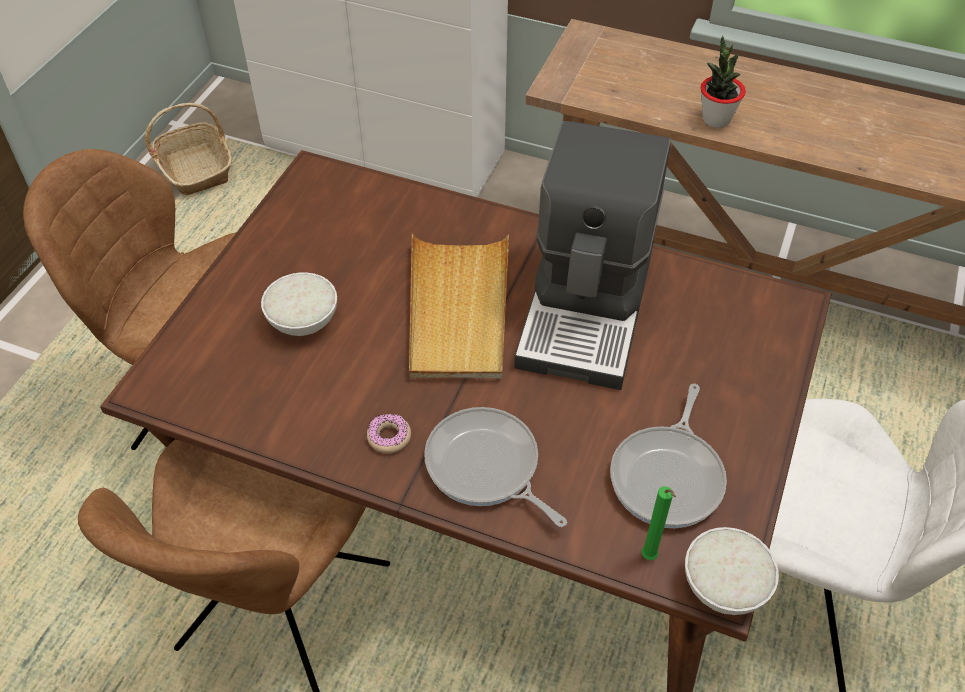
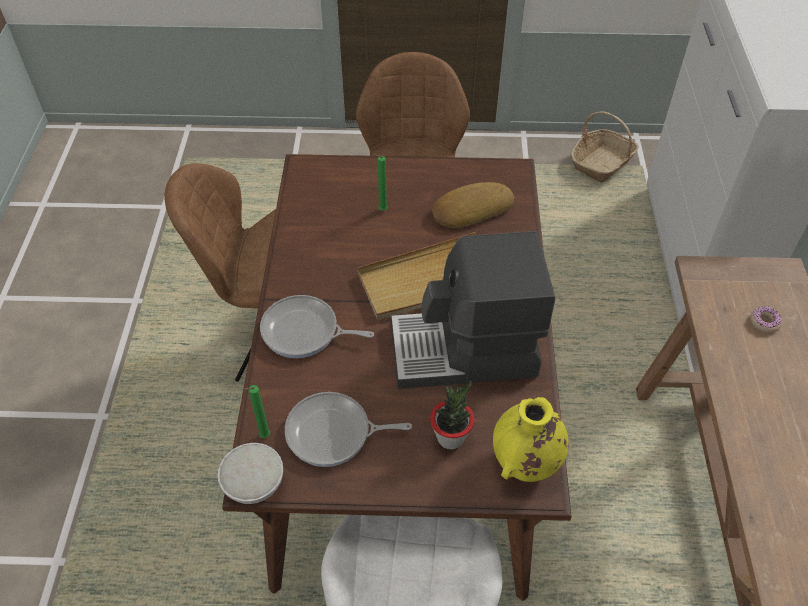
camera: 70 degrees right, 0 degrees up
white bowl [261,272,337,336] -> green candle [376,155,388,210]
donut [367,414,411,454] -> donut moved to [750,306,782,333]
frying pan [424,407,567,527] -> frying pan turned 105 degrees counterclockwise [260,295,374,358]
potted plant [701,36,746,128] -> potted plant moved to [430,381,475,449]
none -> bread [432,182,514,228]
none -> yellow vase [493,397,569,482]

